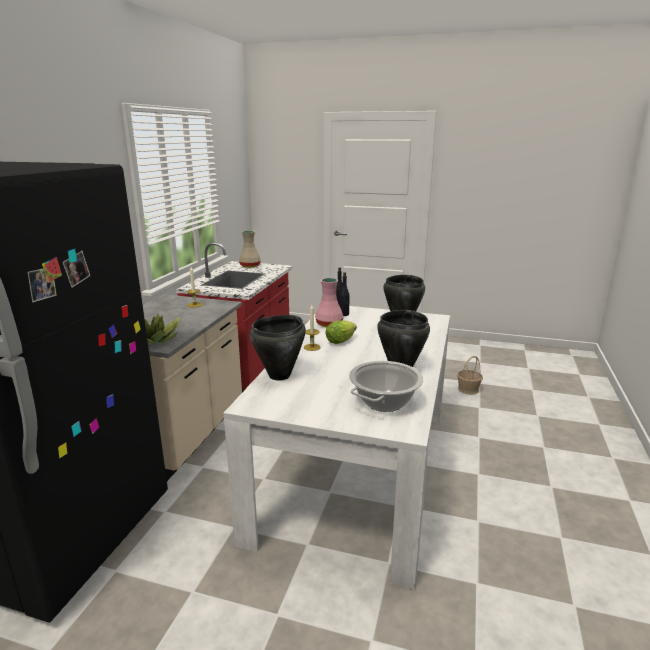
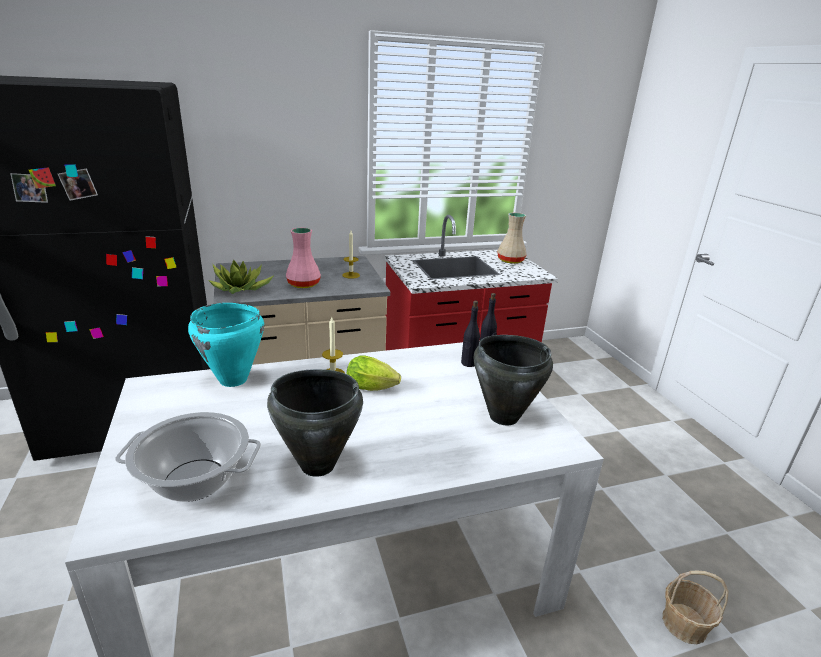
camera: 55 degrees right, 5 degrees up
black cooking pot [250,315,306,381] -> turquoise cooking pot [188,303,264,387]
pink vase [315,278,344,327] -> pink vase moved to [286,228,321,288]

